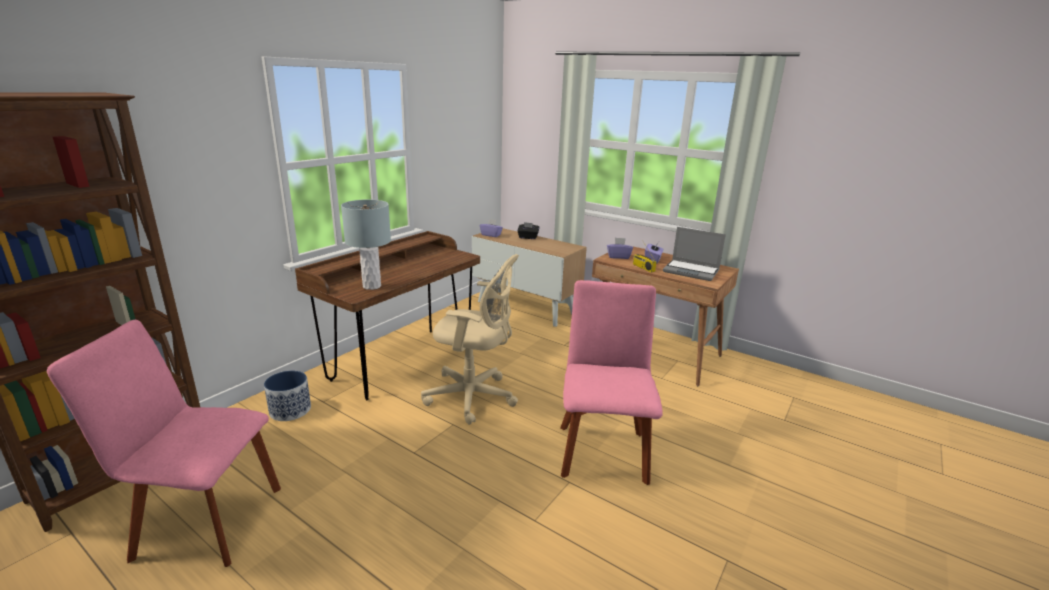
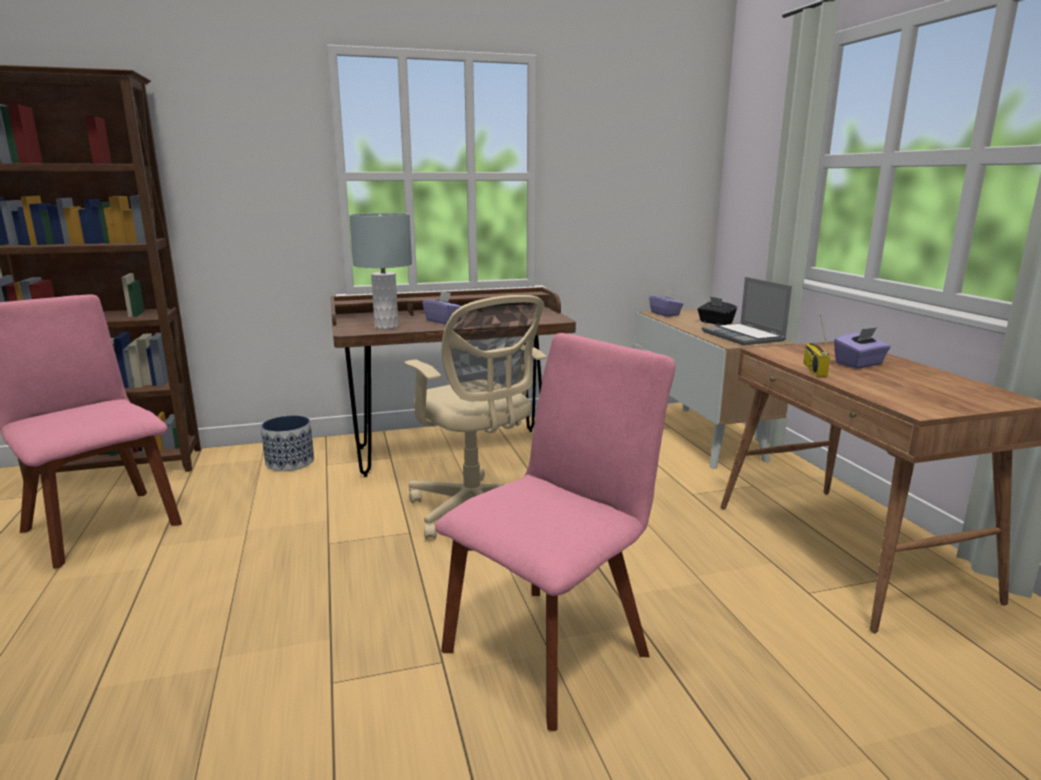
camera: 40 degrees right, 5 degrees down
purple tissue box [607,238,633,259] -> purple tissue box moved to [422,291,461,324]
laptop [663,227,726,281] -> laptop moved to [702,277,792,345]

